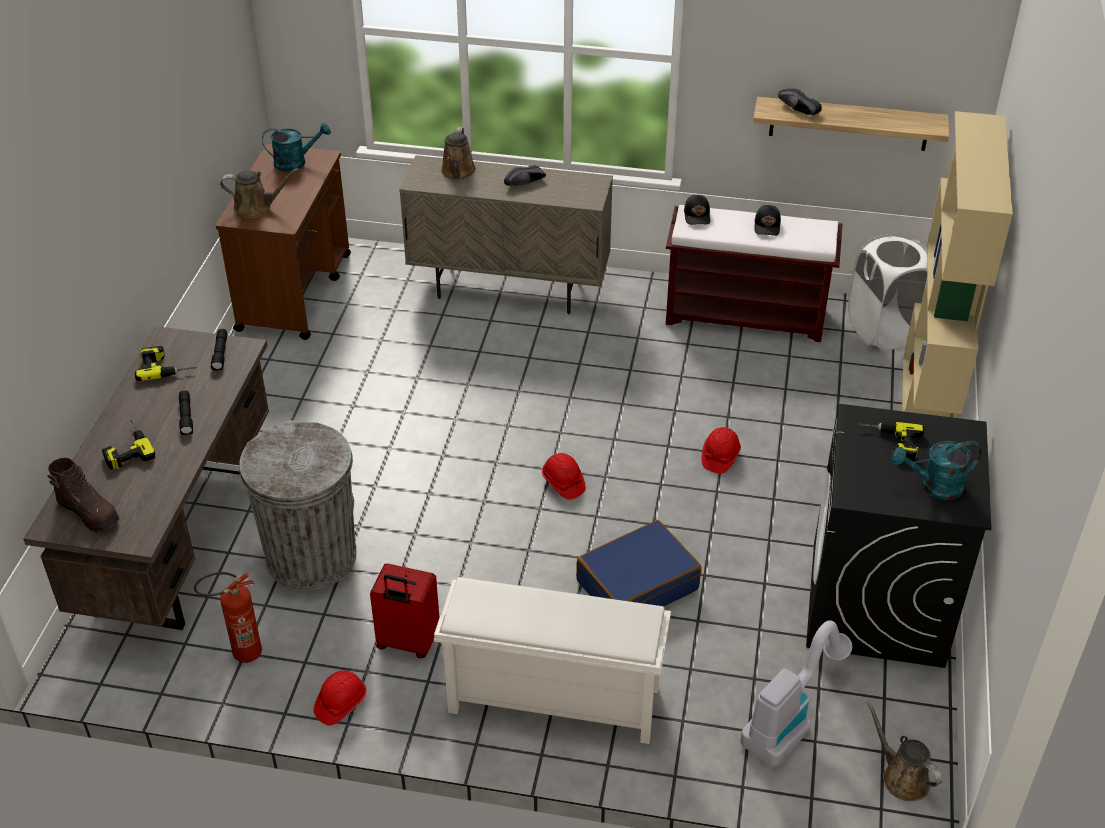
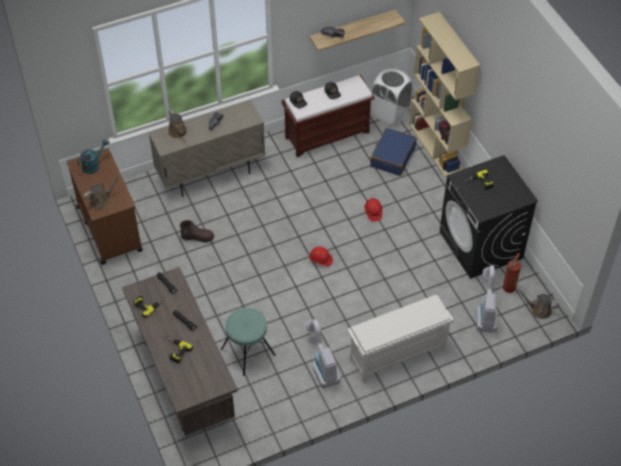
camera: 35 degrees left, 10 degrees up
brown boot [47,458,119,533] -> brown boot moved to [180,220,214,243]
fire extinguisher [194,572,262,663] -> fire extinguisher moved to [503,253,521,293]
grey trash can [239,420,357,591] -> turquoise stool [221,308,276,376]
red hard hat [313,671,366,726] -> none
red suitcase [370,563,439,658] -> vacuum cleaner [304,319,341,388]
blue suitcase [576,520,702,606] -> blue suitcase moved to [370,128,417,176]
turquoise watering can [892,441,982,500] -> none

